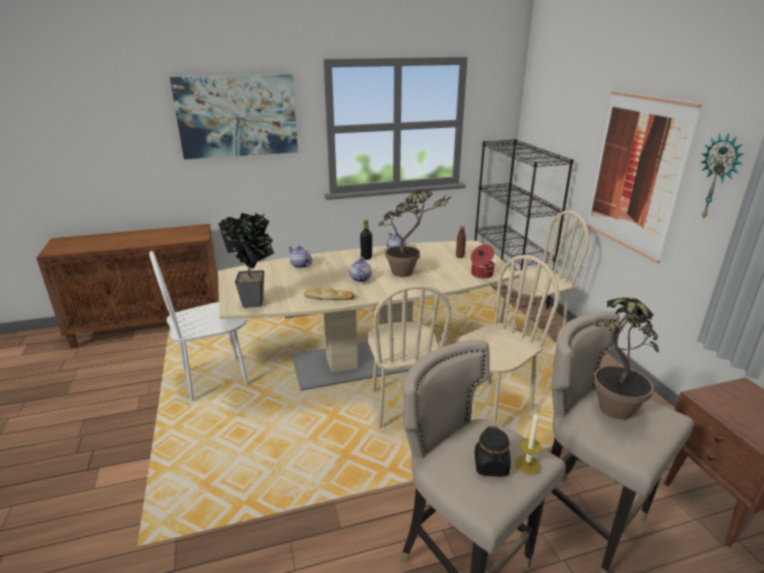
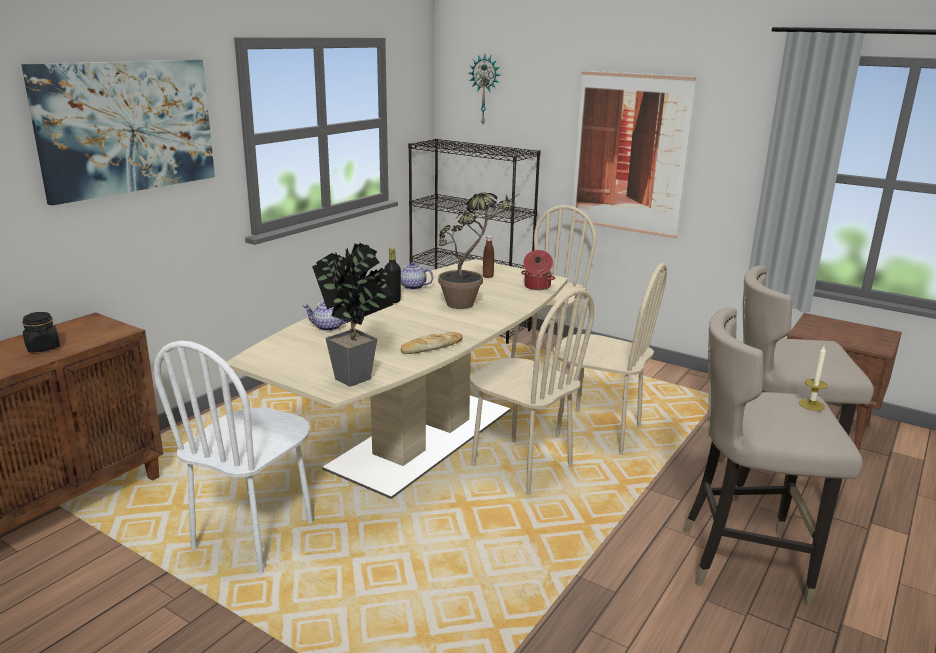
camera: 40 degrees left, 5 degrees down
teapot [349,257,372,282] -> none
beige chair [455,255,559,423] -> beige chair turned 105 degrees clockwise [553,263,667,455]
black jar [475,426,511,477] -> black jar moved to [22,312,60,353]
potted plant [593,298,659,420] -> none
wall clock [700,133,744,219] -> wall clock moved to [469,54,500,124]

